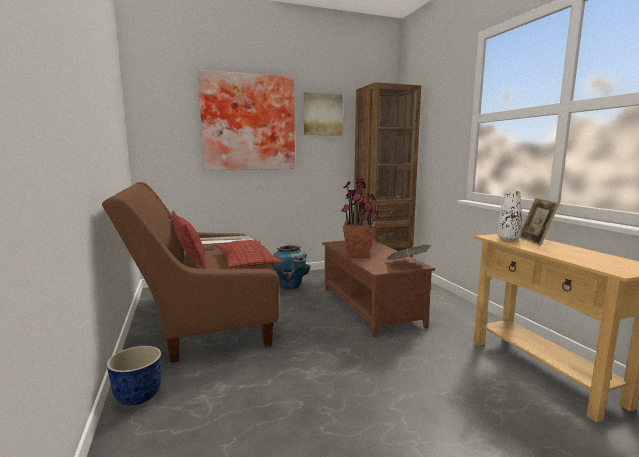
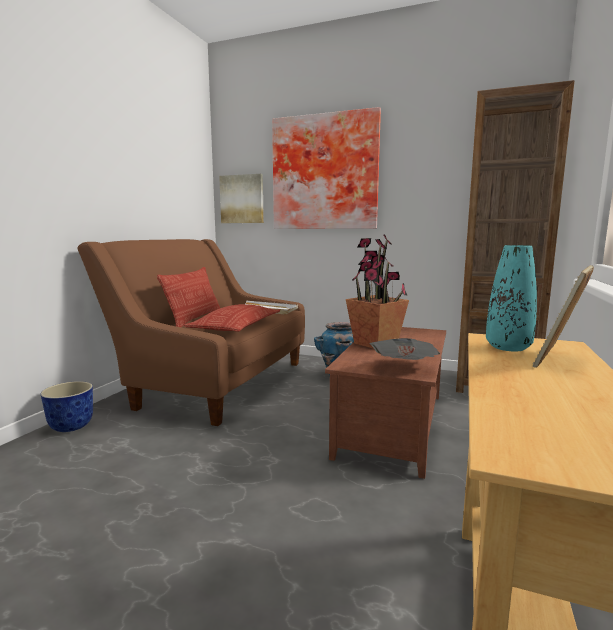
camera: 40 degrees right, 0 degrees up
picture [304,92,343,136] -> picture moved to [219,174,264,223]
white vase [497,190,522,241] -> turquoise vase [486,245,537,351]

